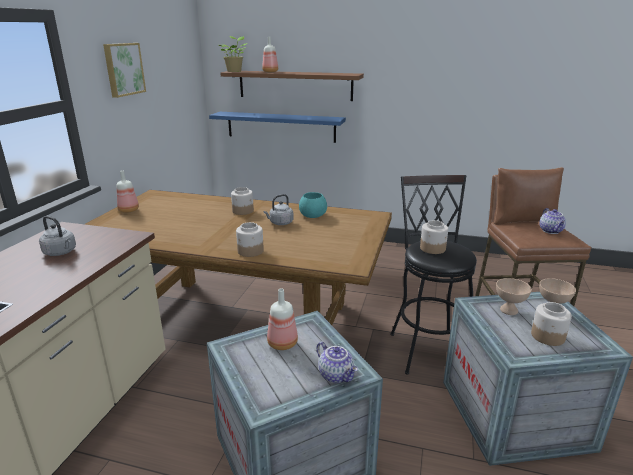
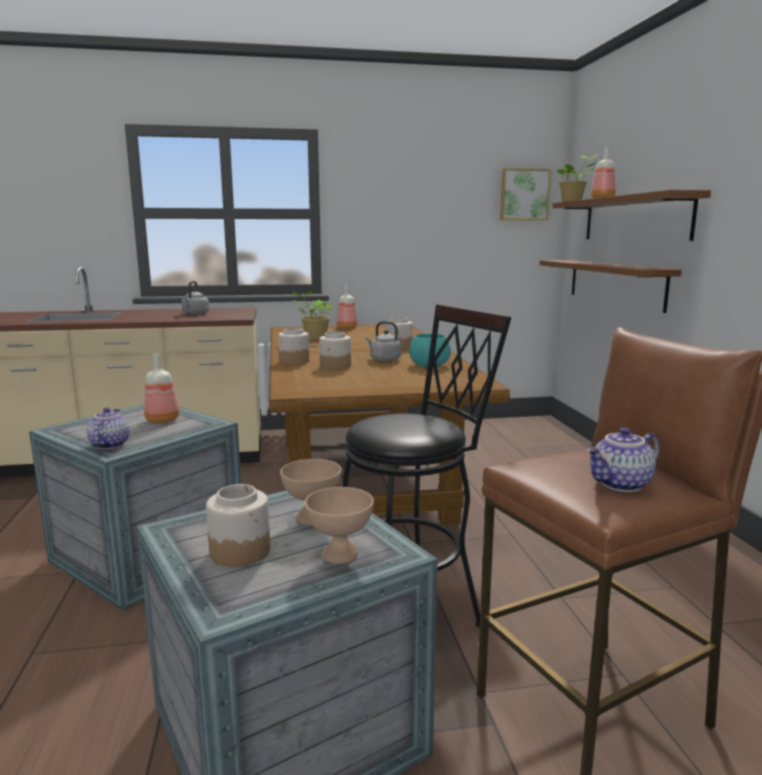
camera: 65 degrees right, 10 degrees down
picture [103,43,146,98] -> picture moved to [500,168,551,220]
blue shelf [209,112,346,143] -> brown shelf [540,260,682,313]
teapot [317,342,358,383] -> teapot turned 150 degrees clockwise [87,408,130,449]
jar [420,220,448,254] -> jar moved to [319,331,351,370]
none -> potted plant [292,291,333,340]

